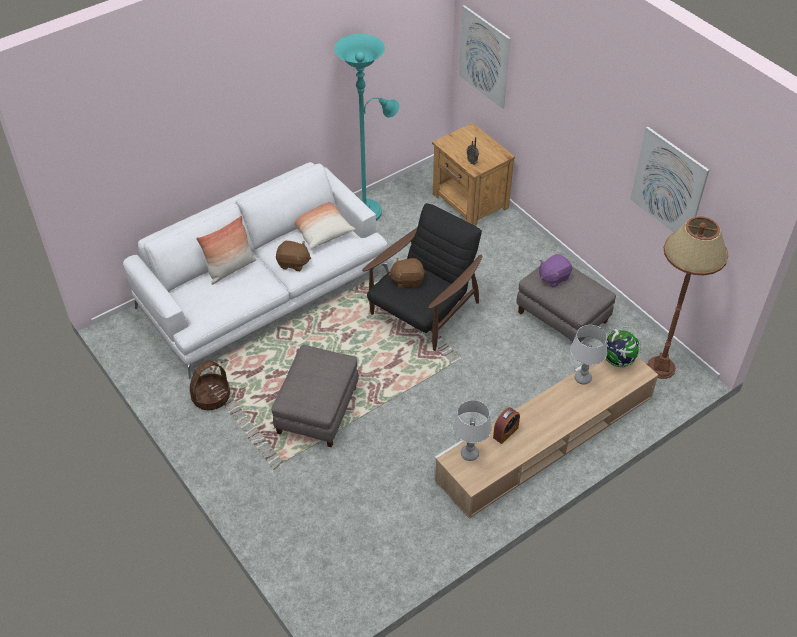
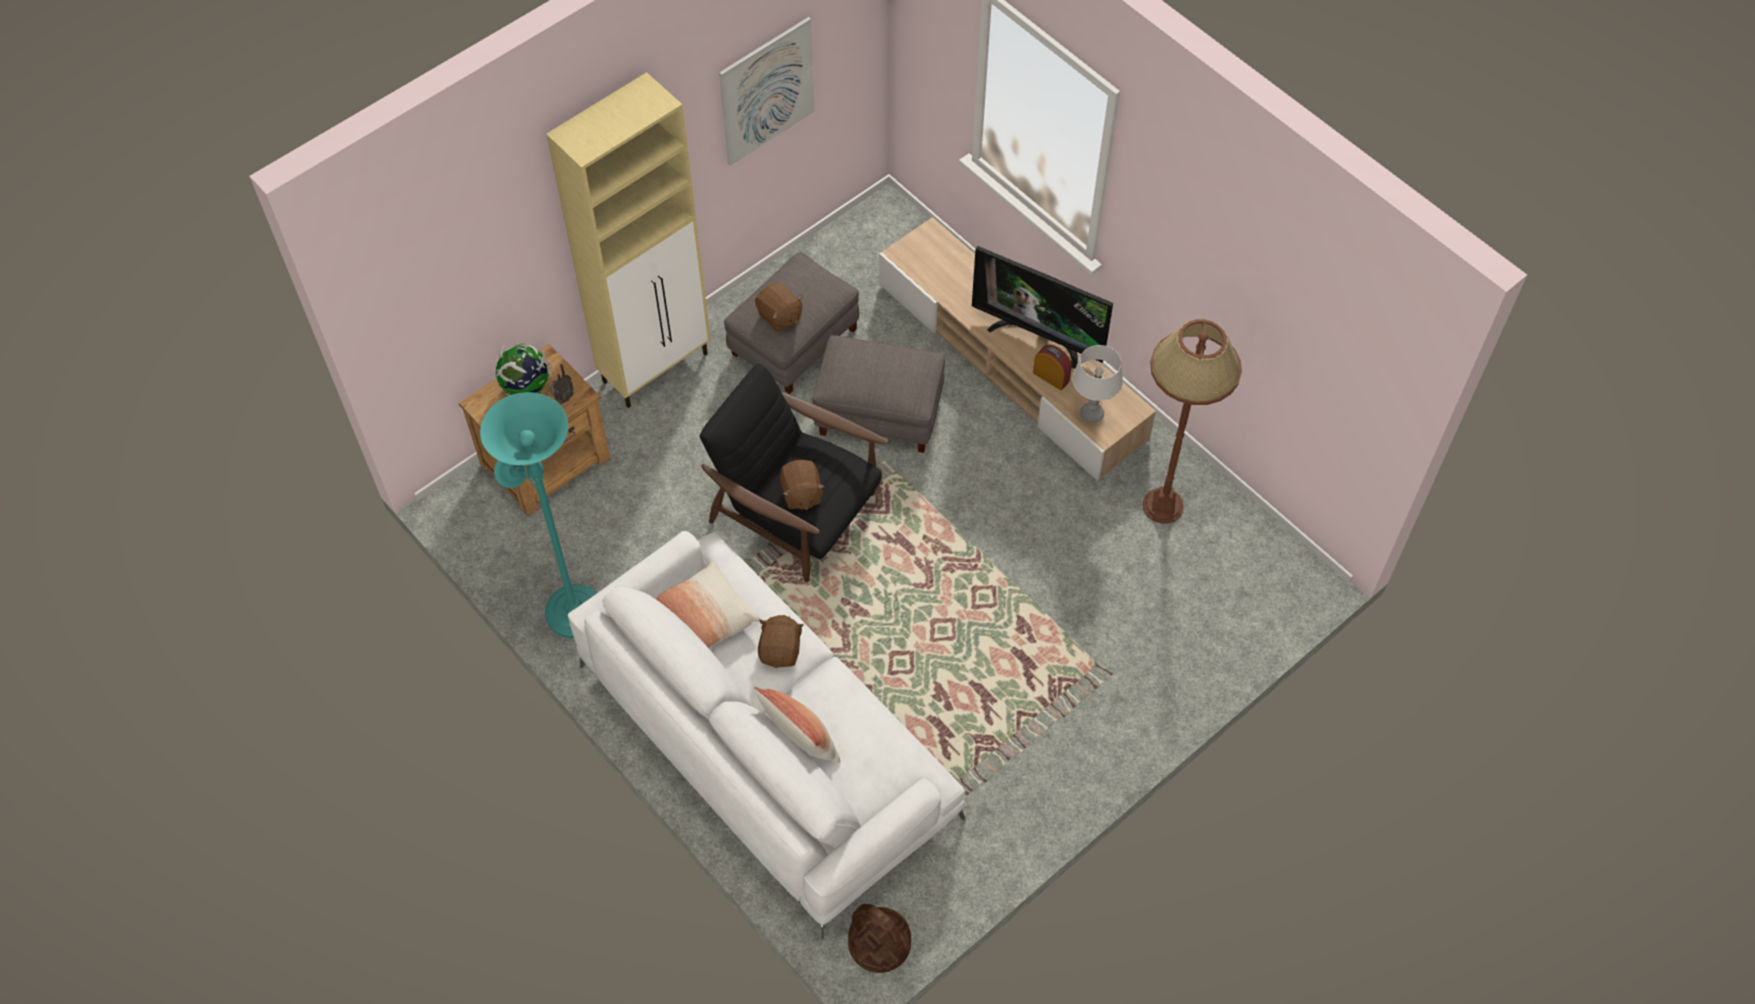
camera: 95 degrees left, 10 degrees up
basket [190,360,230,410] -> basket moved to [848,904,911,973]
grey ottoman [271,345,359,447] -> grey ottoman moved to [813,335,945,453]
picture [459,5,511,109] -> none
purple plush toy [539,254,572,288] -> brown plush toy [755,283,803,332]
grey table lamp [570,325,607,385] -> none
globe [605,326,641,367] -> globe moved to [495,343,552,396]
brown floor lamp [647,216,728,379] -> brown floor lamp moved to [1143,319,1242,523]
none -> beige cabinet [546,72,711,408]
none -> television [972,246,1113,369]

